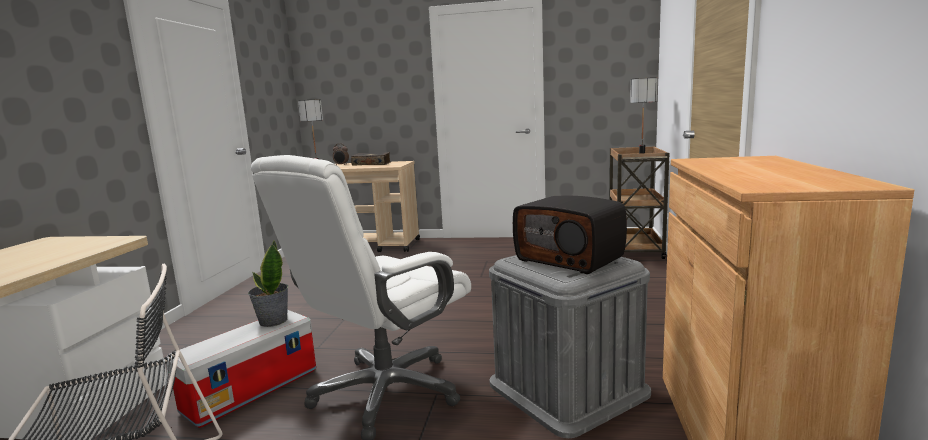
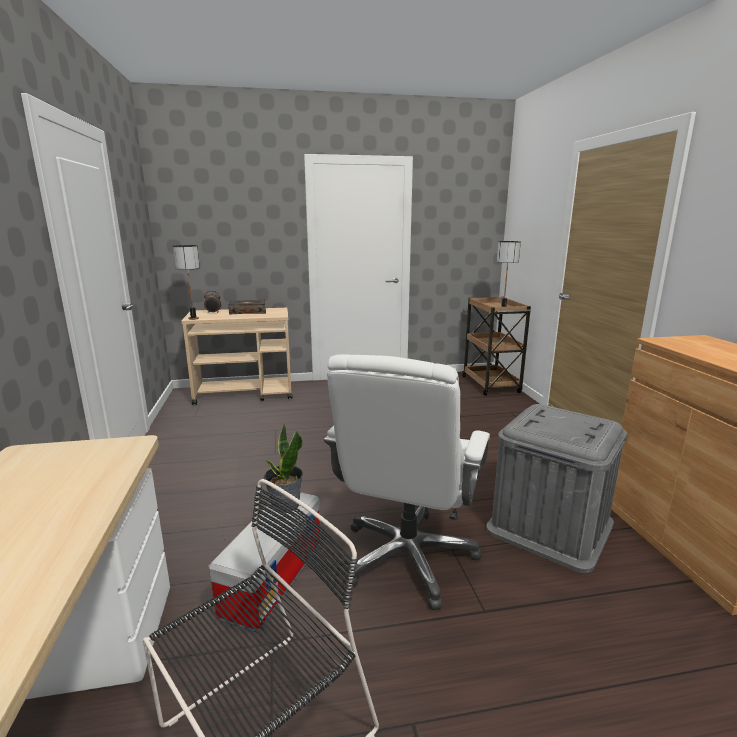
camera: 20 degrees left, 5 degrees up
radio [513,195,627,274] -> none

